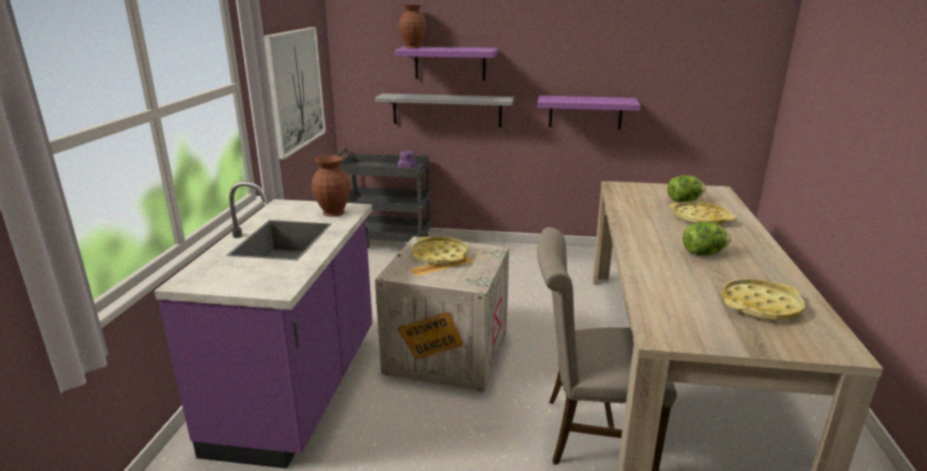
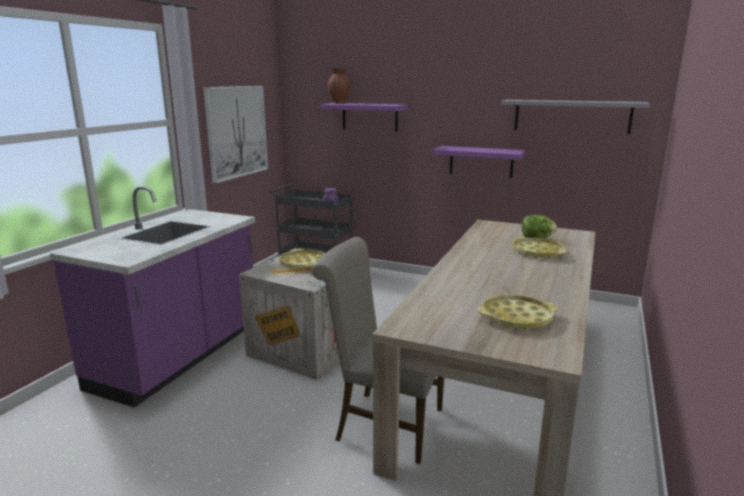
camera: 15 degrees right, 5 degrees down
brown vase [311,156,351,217] -> none
grey shelf [375,93,514,127] -> grey shelf moved to [501,100,650,134]
lettuce [683,222,731,256] -> none

